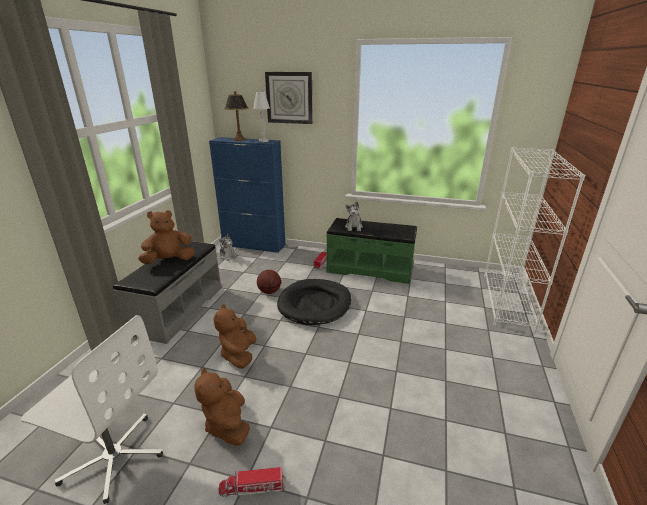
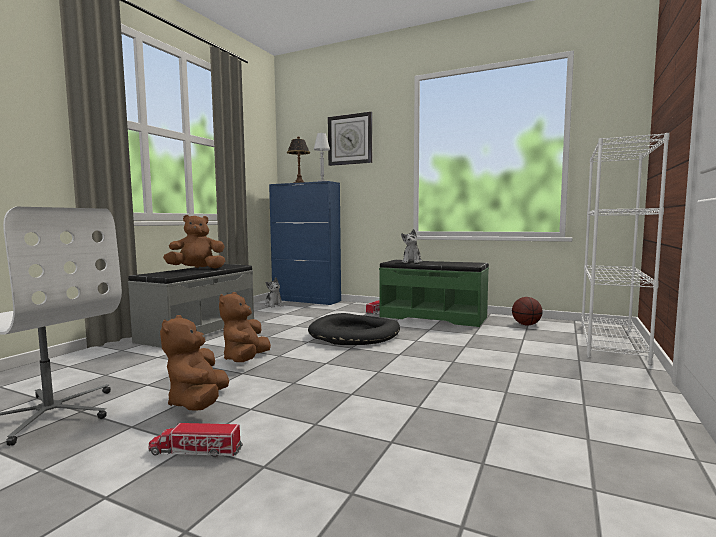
camera: 10 degrees right, 20 degrees down
basketball [257,270,281,294] -> basketball moved to [512,297,543,325]

